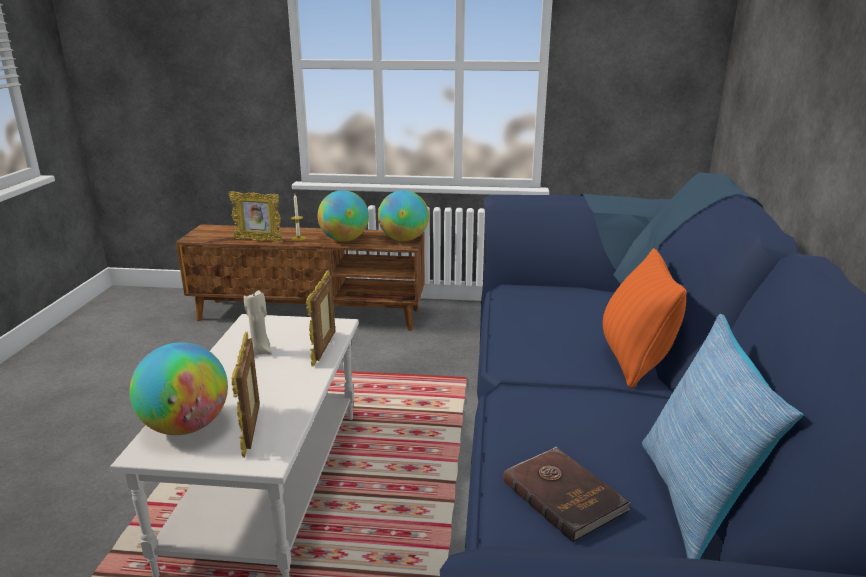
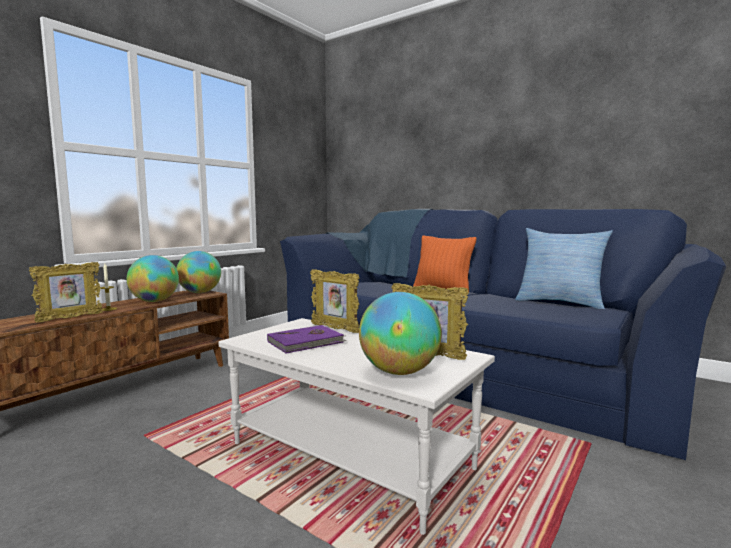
camera: 60 degrees left, 15 degrees down
beige candle [244,290,272,356] -> purple book [267,325,346,354]
brown book [503,447,630,543] -> none

